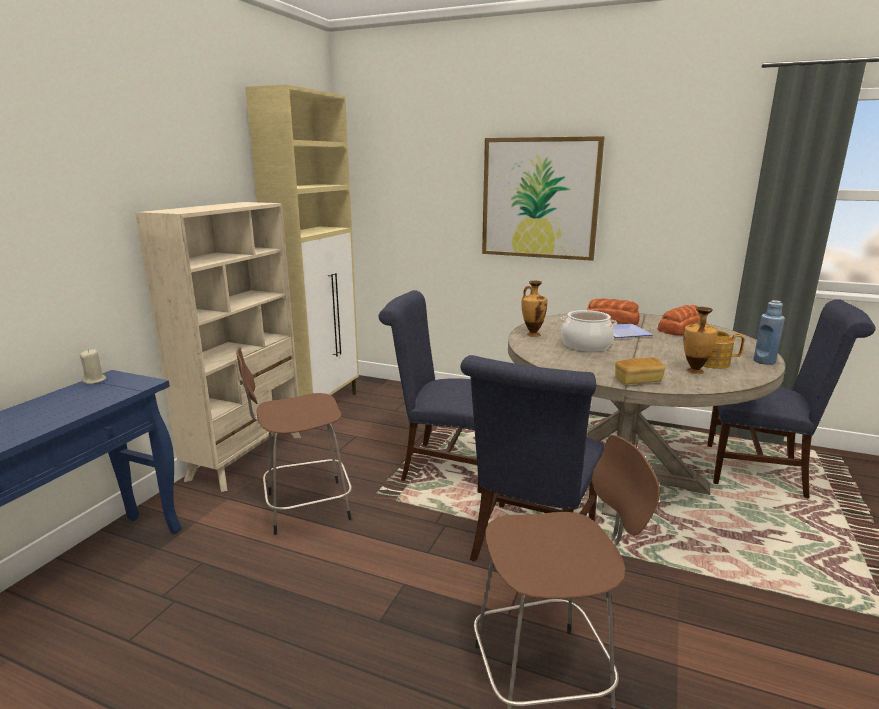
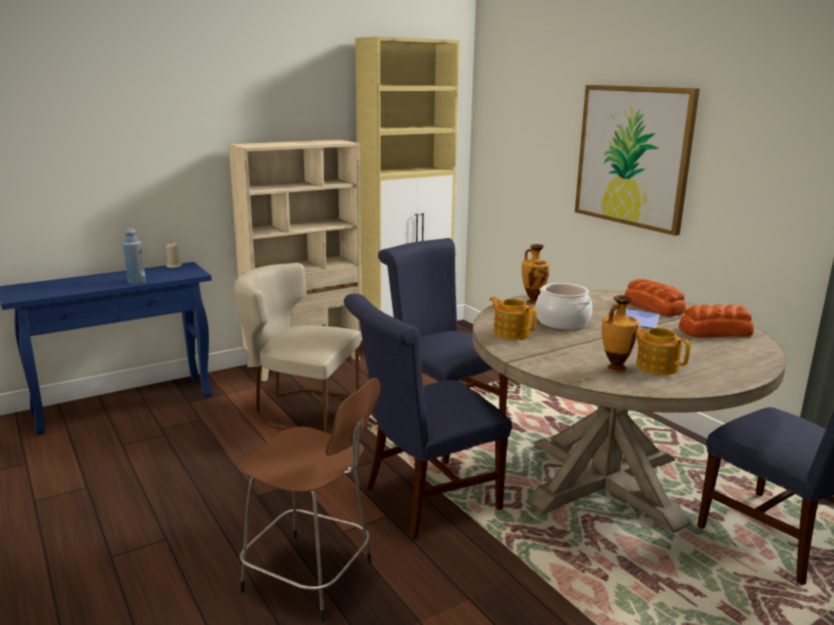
camera: 35 degrees right, 0 degrees up
brown stool [236,347,352,535] -> beige chair [234,263,361,433]
bread [615,357,665,385] -> none
blue bottle [753,300,785,365] -> blue bottle moved to [122,229,146,284]
none -> teapot [490,297,537,340]

